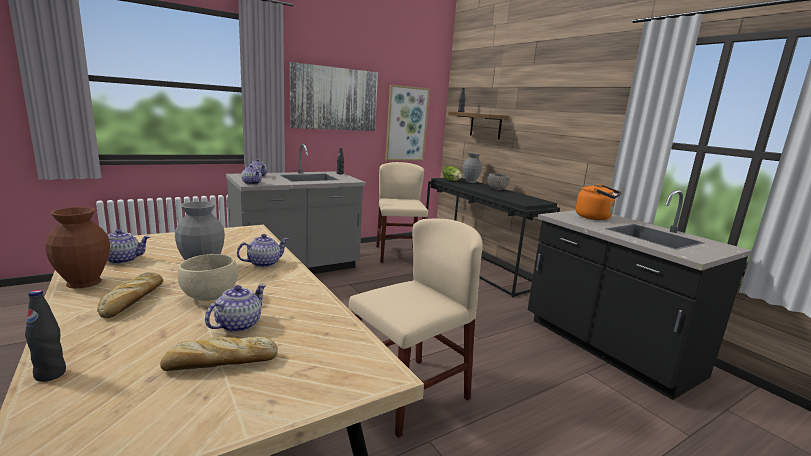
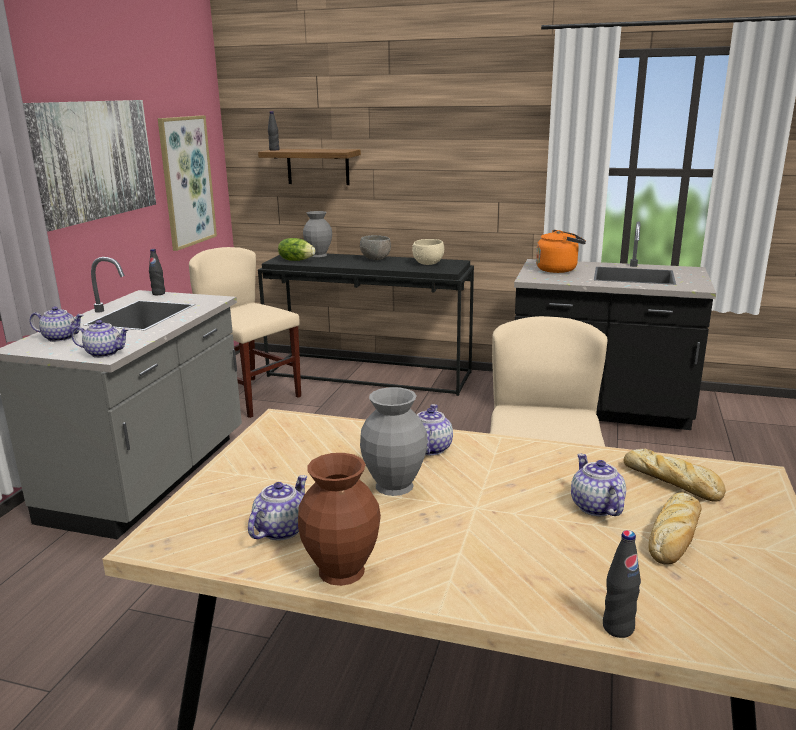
camera: 40 degrees left, 5 degrees up
bread [97,272,163,318] -> bread moved to [624,448,726,502]
beige bowl [178,254,238,301] -> beige bowl moved to [412,239,444,265]

